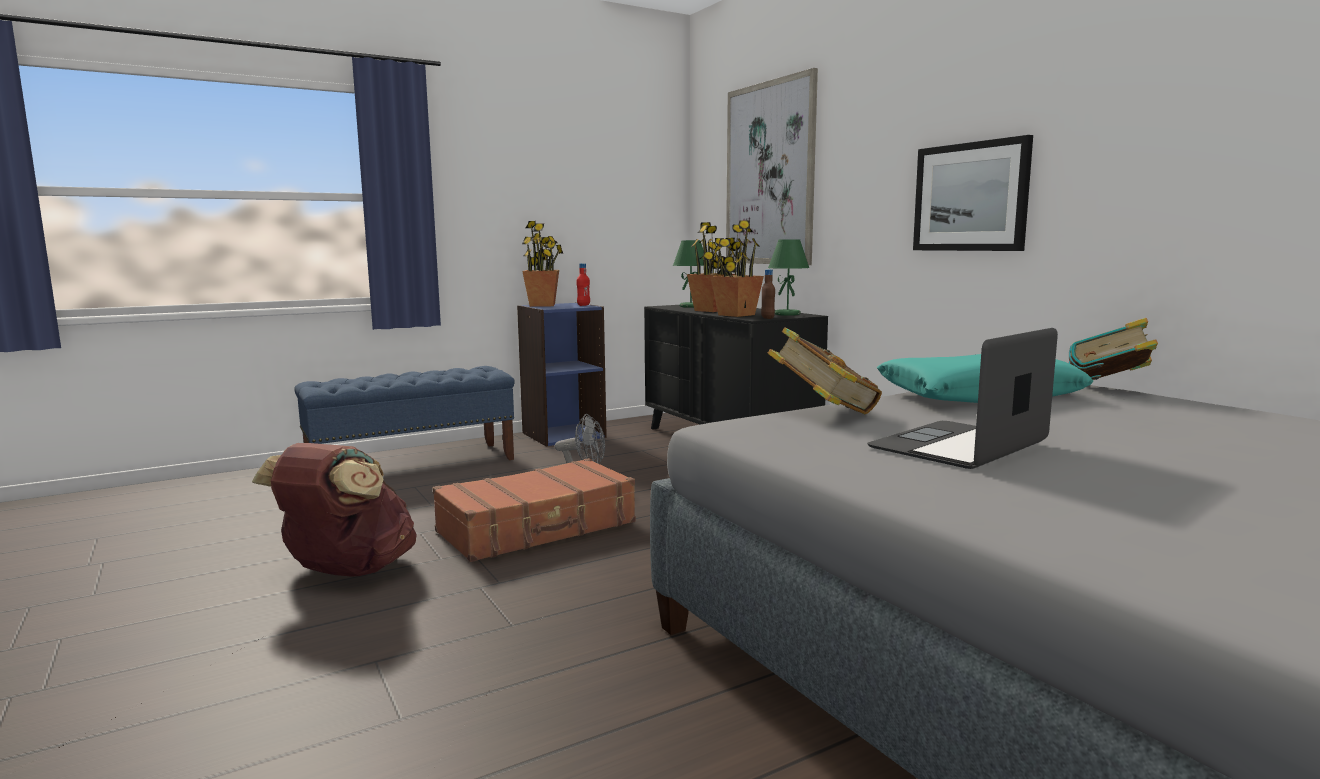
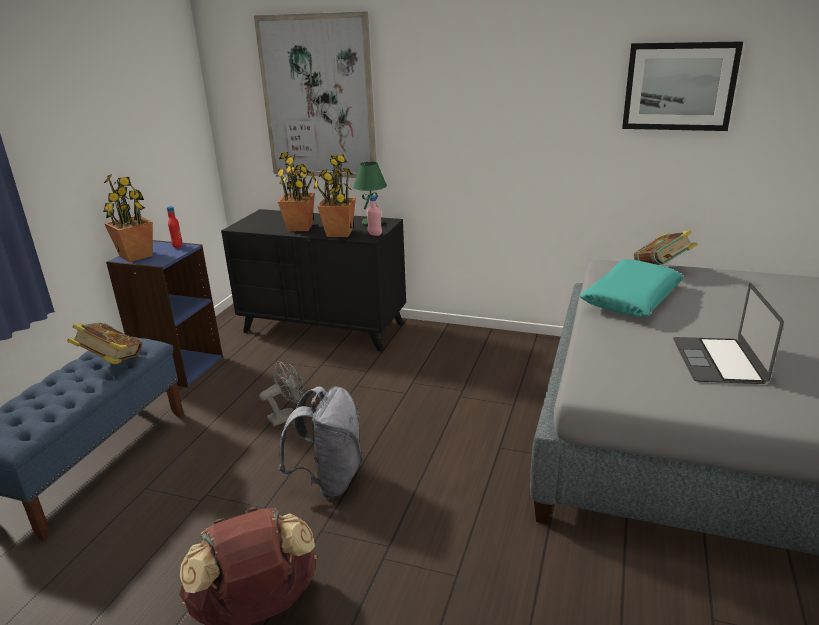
camera: 40 degrees left, 15 degrees up
brown suitcase [432,458,636,562] -> grey backpack [279,386,362,498]
green table lamp [673,240,704,308] -> none
brown bottle [761,269,775,319] -> pink bottle [367,196,382,236]
book [768,327,882,414] -> book moved to [67,322,142,364]
picture [913,135,1033,251] -> picture moved to [622,41,743,131]

